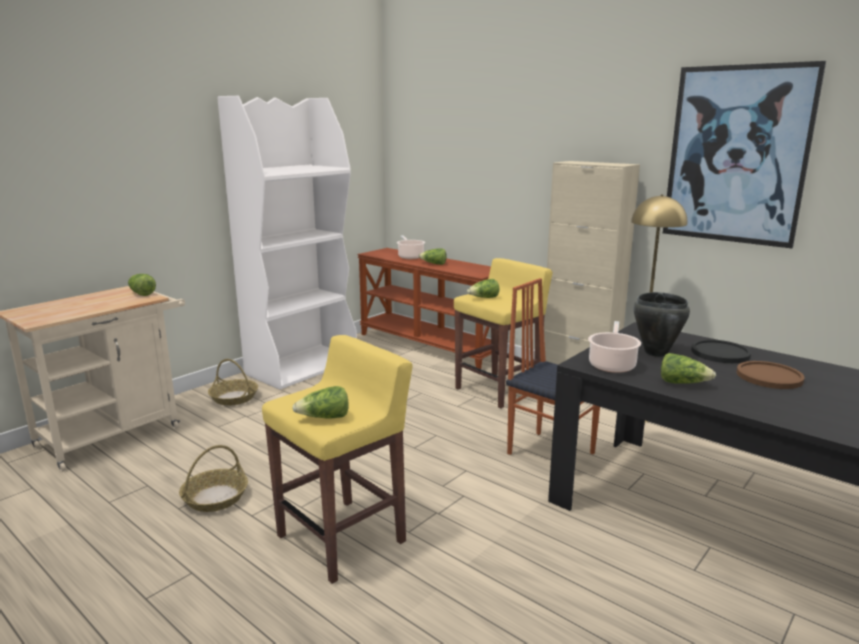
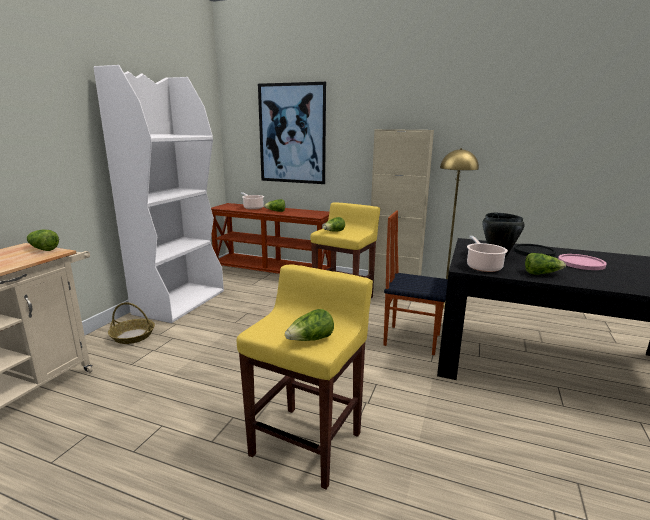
camera: 20 degrees left, 0 degrees up
basket [179,445,248,512] -> none
picture [663,61,826,248] -> picture moved to [258,82,326,184]
brown plate [736,361,805,389] -> pink plate [558,254,607,270]

